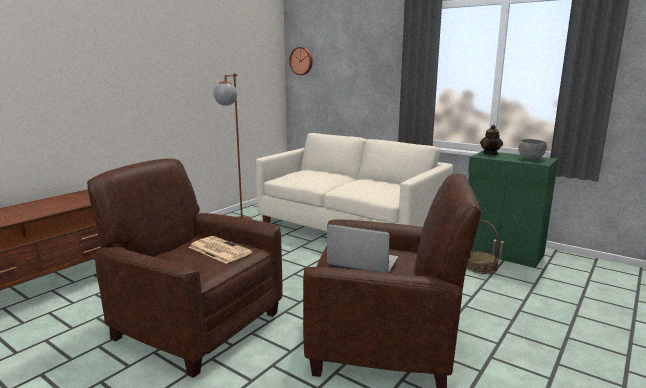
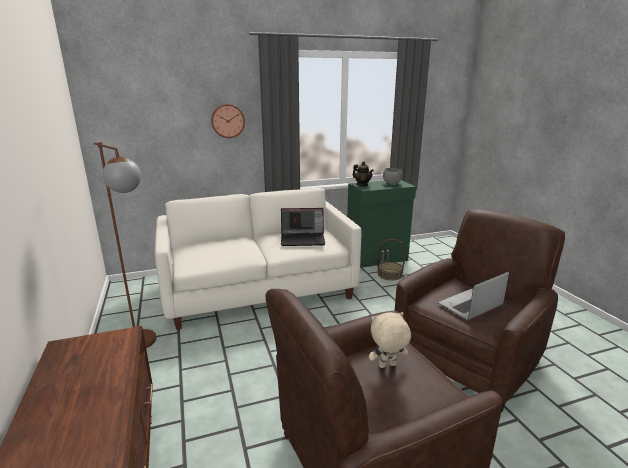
camera: 55 degrees left, 5 degrees up
newspaper [189,236,252,264] -> beige plush toy [369,312,411,368]
wall clock [289,47,313,75] -> wall clock moved to [211,104,245,138]
none -> laptop [281,208,325,246]

